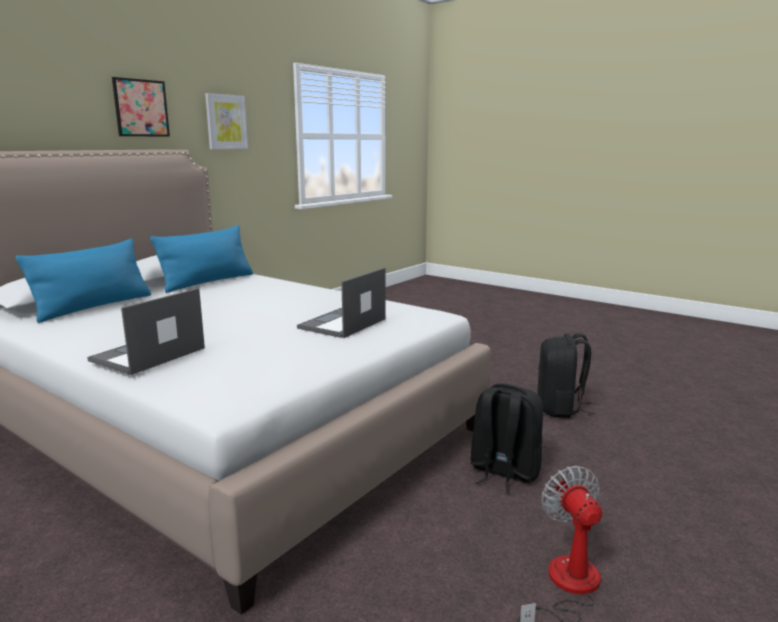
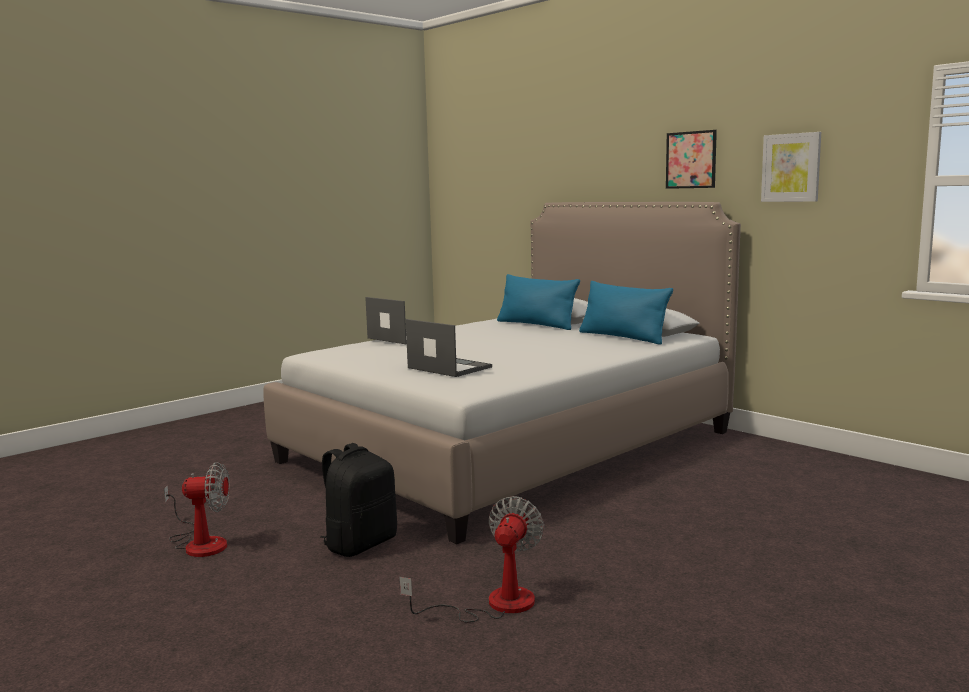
camera: 100 degrees right, 5 degrees down
black backpack [537,333,595,418] -> fan [399,496,544,623]

